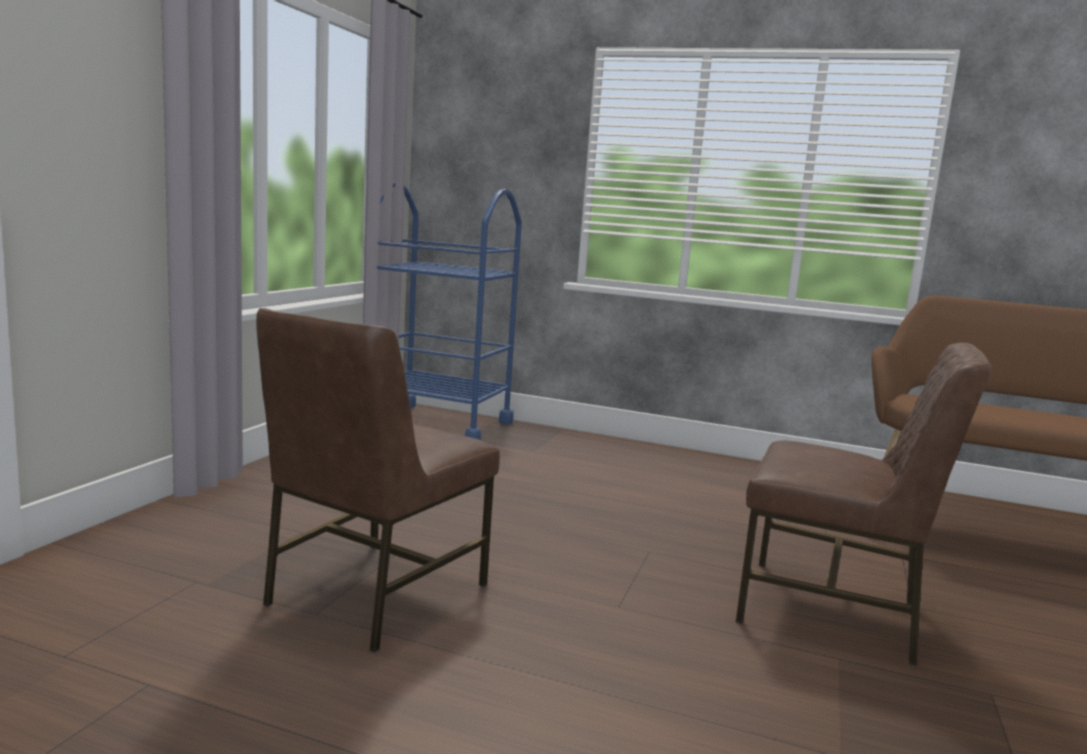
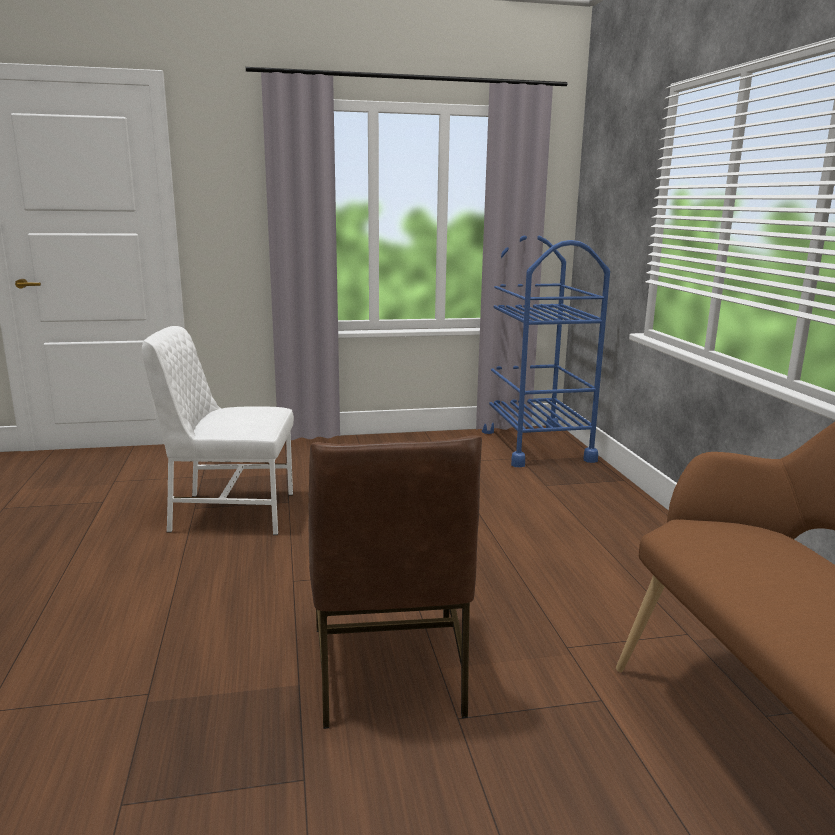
camera: 60 degrees right, 5 degrees up
brown chair [256,308,500,653] -> white chair [142,326,294,535]

